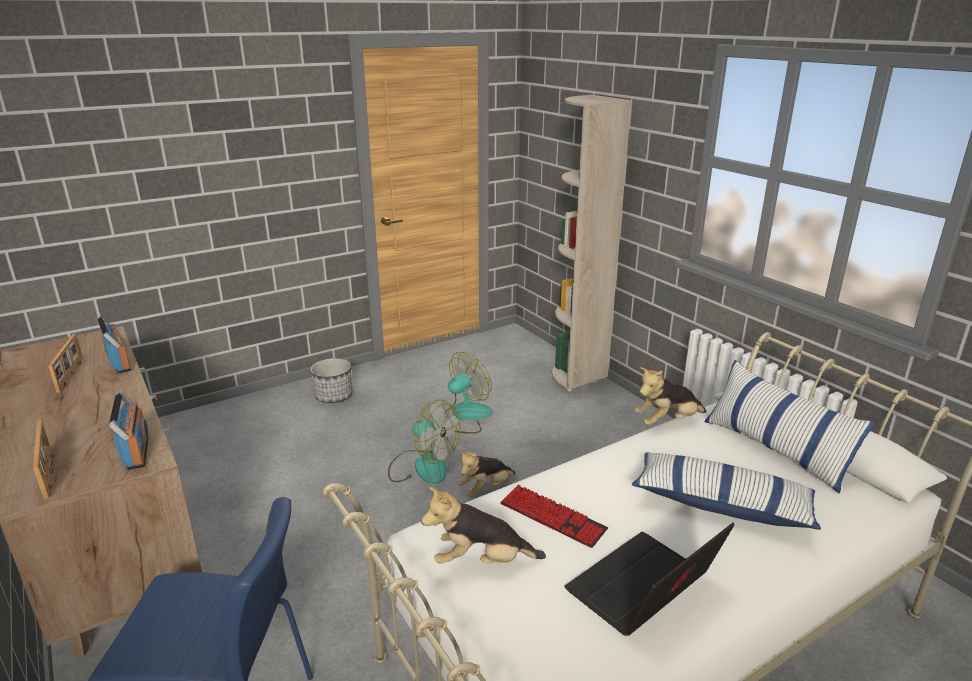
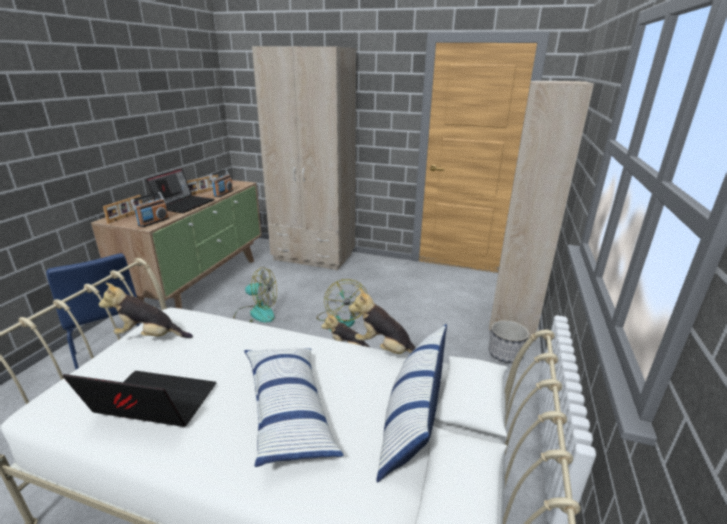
camera: 50 degrees right, 0 degrees up
planter [310,358,352,403] -> planter moved to [489,320,529,363]
plush toy [421,486,546,564] -> plush toy turned 45 degrees counterclockwise [99,283,193,338]
fan [441,352,493,434] -> fan moved to [233,267,277,323]
keyboard [500,484,608,548] -> none
none -> laptop [146,168,214,213]
none -> beige wardrobe [252,46,356,271]

